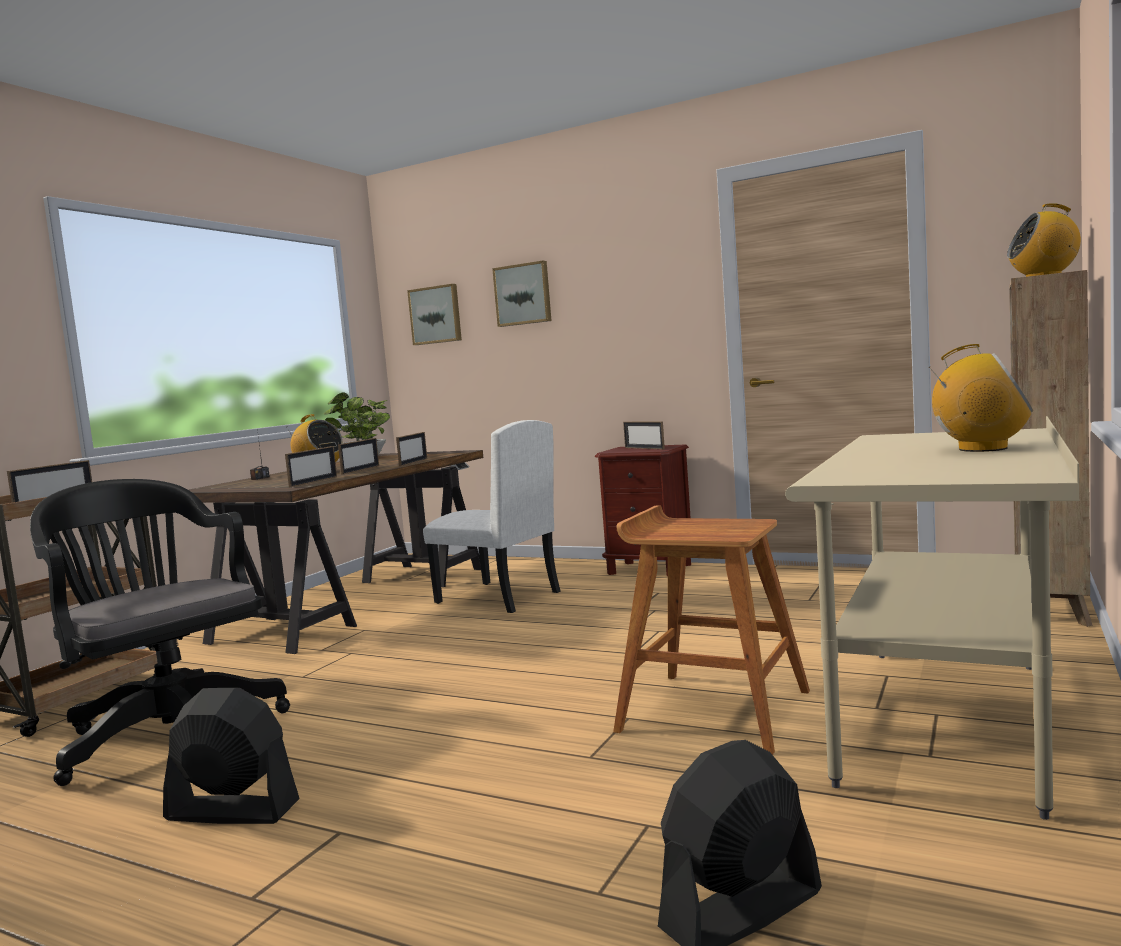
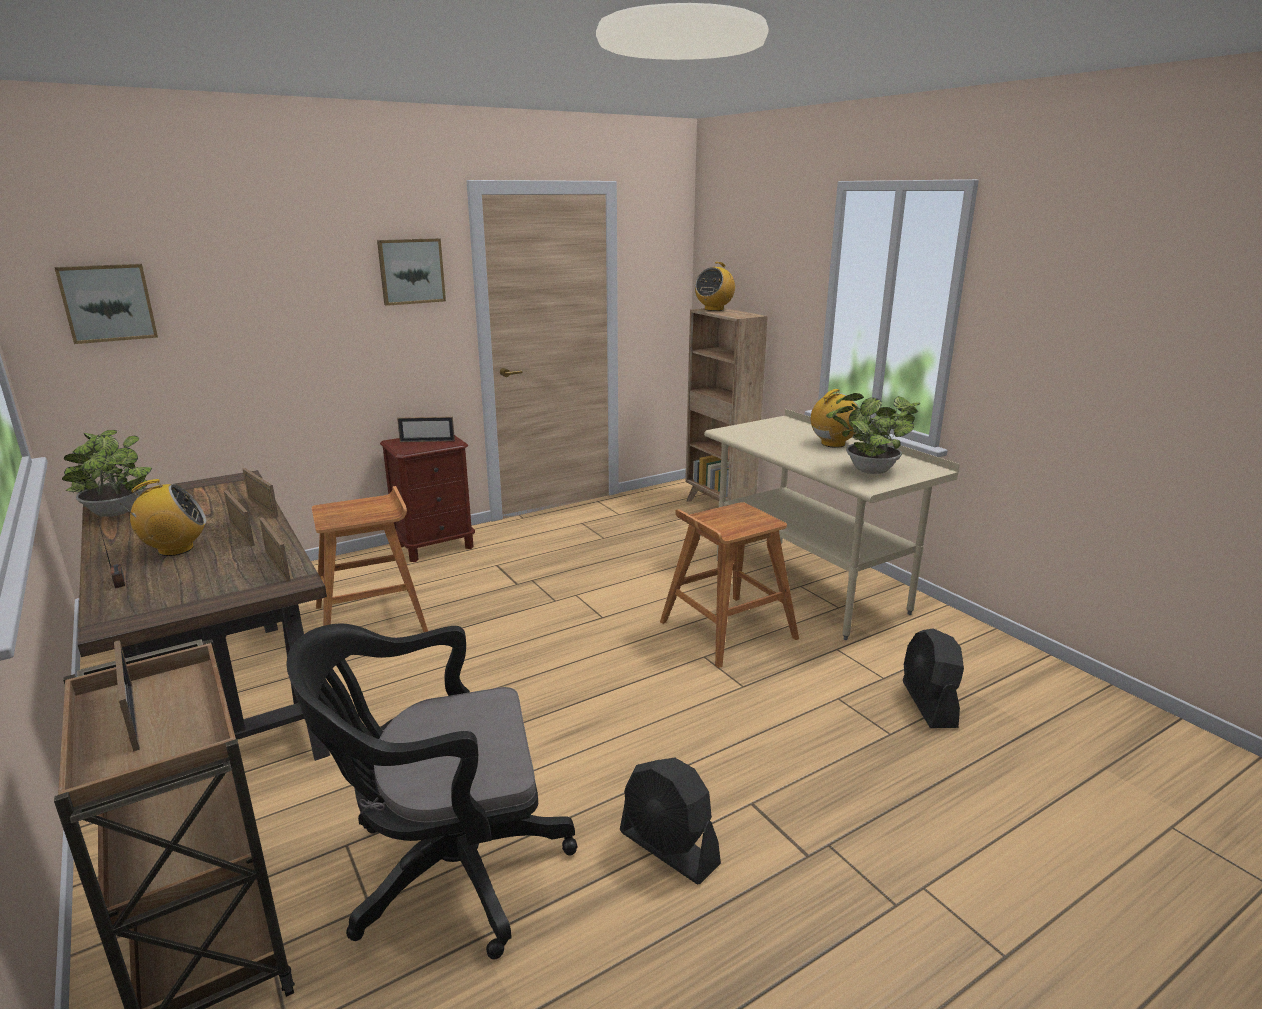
camera: 60 degrees left, 15 degrees up
black fan [163,688,300,824] -> black fan turned 90 degrees counterclockwise [620,758,721,884]
white chair [423,420,561,613] -> brown stool [312,486,428,632]
picture [492,261,551,327] -> picture moved to [377,238,446,306]
none -> potted plant [826,393,920,474]

